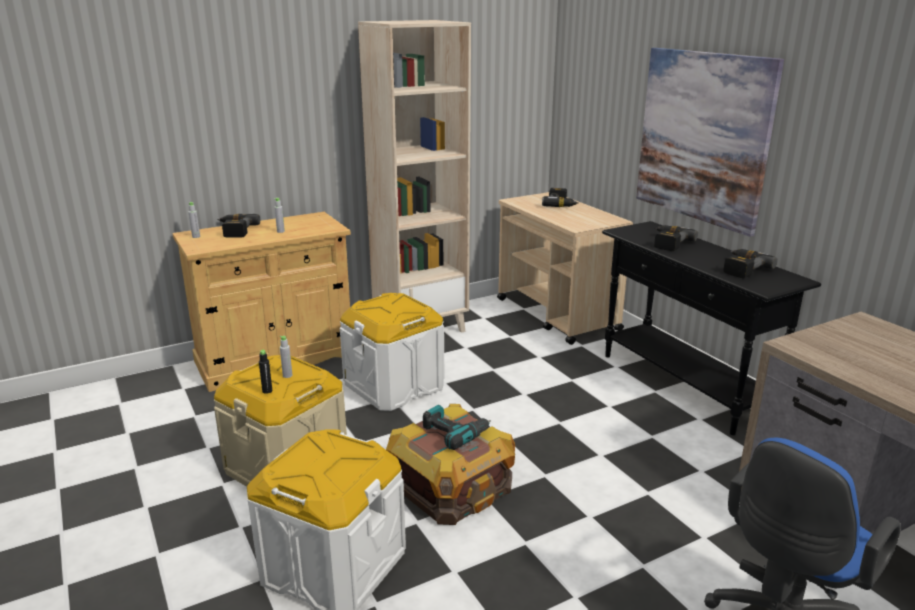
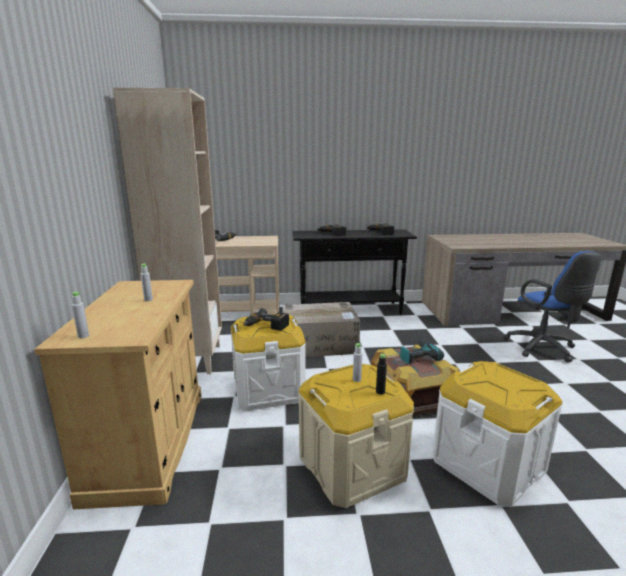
camera: 65 degrees left, 5 degrees down
power drill [217,214,260,238] -> power drill moved to [243,308,289,331]
picture [636,48,784,237] -> none
none -> cardboard box [283,302,360,357]

